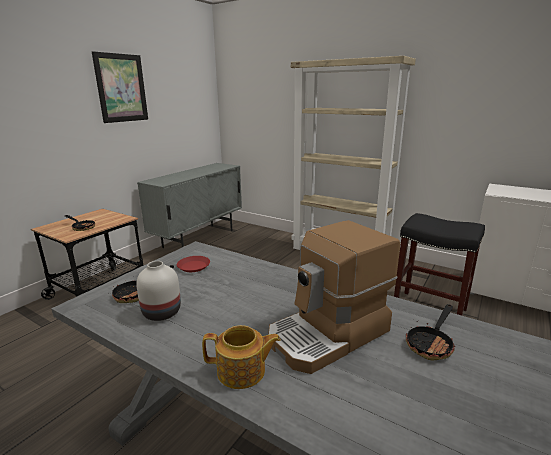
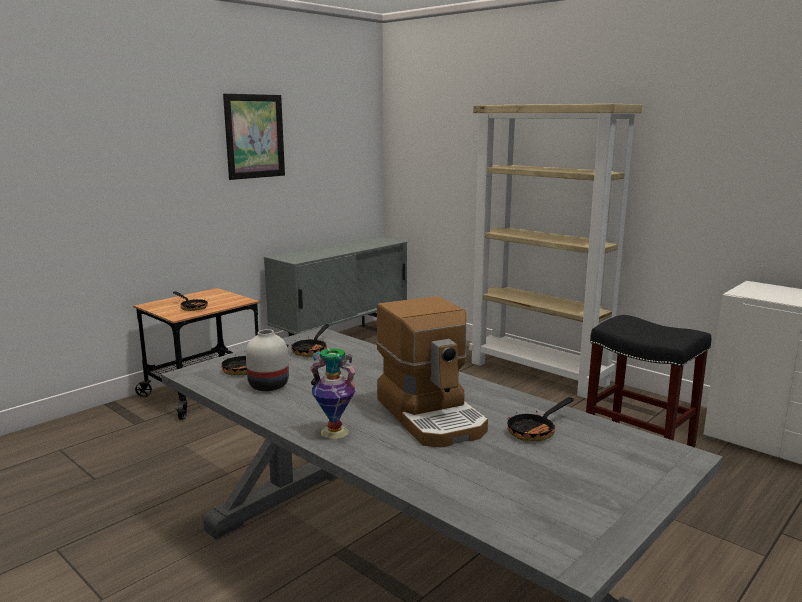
camera: 10 degrees right, 5 degrees down
red plate [177,256,210,272] -> frying pan [291,324,329,357]
teapot [202,325,281,389] -> vase [310,348,356,439]
coffee machine [268,220,400,374] -> coffee machine turned 90 degrees counterclockwise [376,296,488,448]

